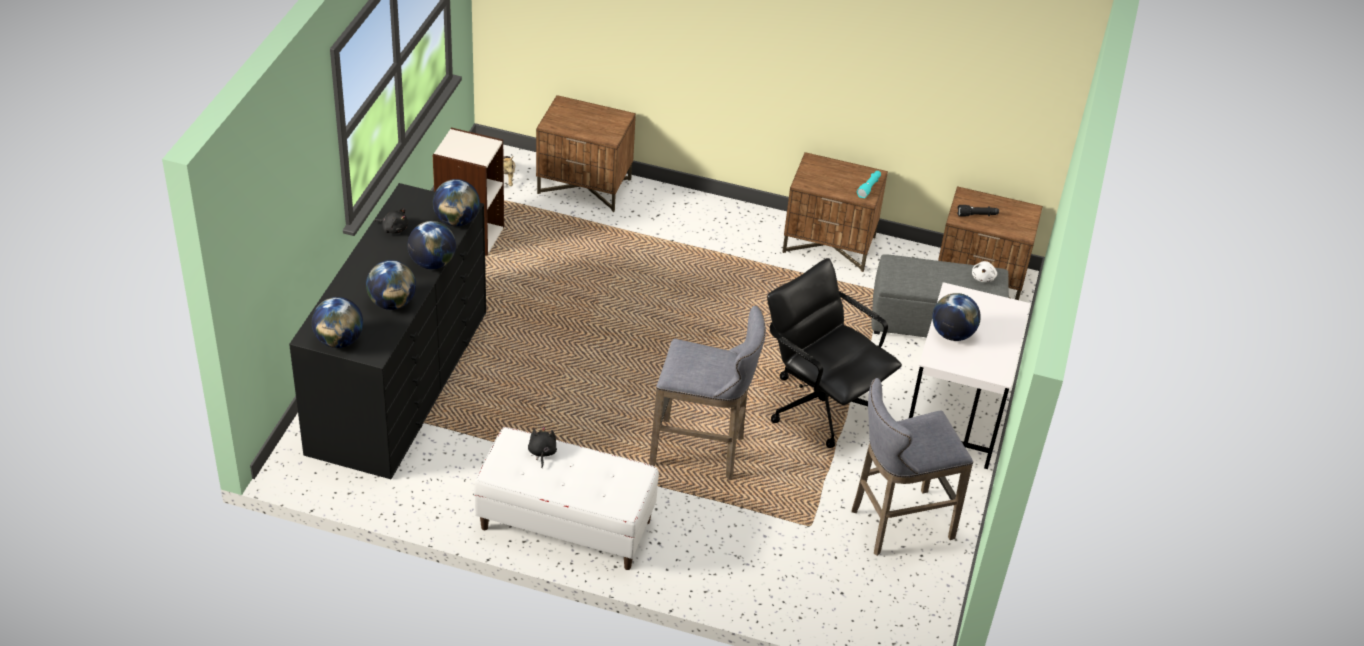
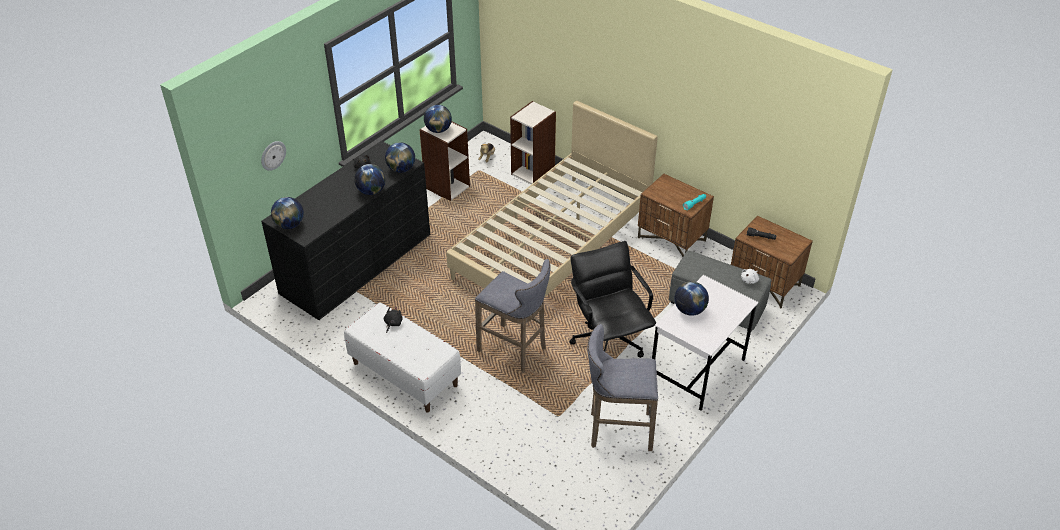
camera: 25 degrees right, 0 degrees up
globe [366,260,416,310] -> globe moved to [424,105,452,133]
brown nightstand [536,95,636,212] -> bookcase [510,101,556,184]
none -> wall clock [261,141,286,171]
none -> beige bed [446,101,658,297]

